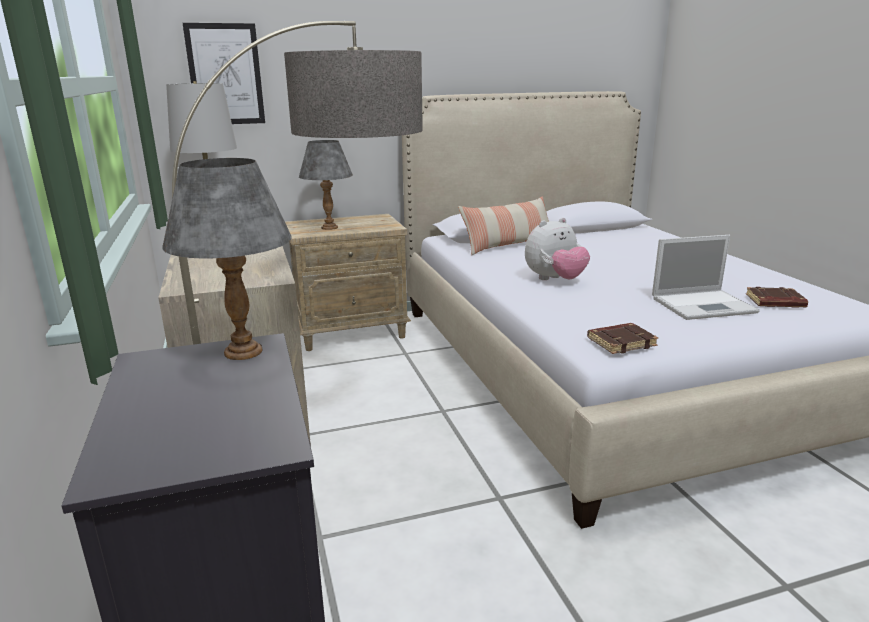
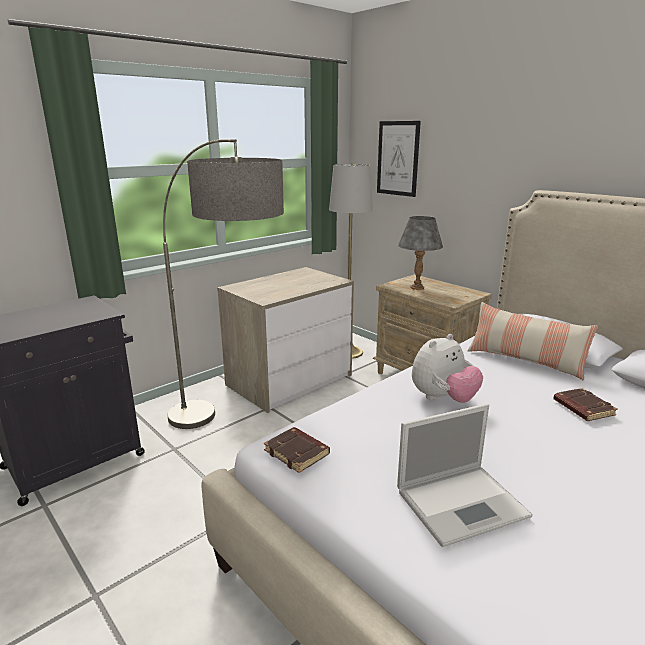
camera: 65 degrees right, 0 degrees up
grey table lamp [162,158,292,360] -> none
plush toy [525,218,590,280] -> plush toy turned 75 degrees counterclockwise [412,334,483,403]
laptop [652,235,760,320] -> laptop turned 75 degrees counterclockwise [397,404,533,547]
brown book [746,287,808,307] -> brown book moved to [553,388,618,421]

